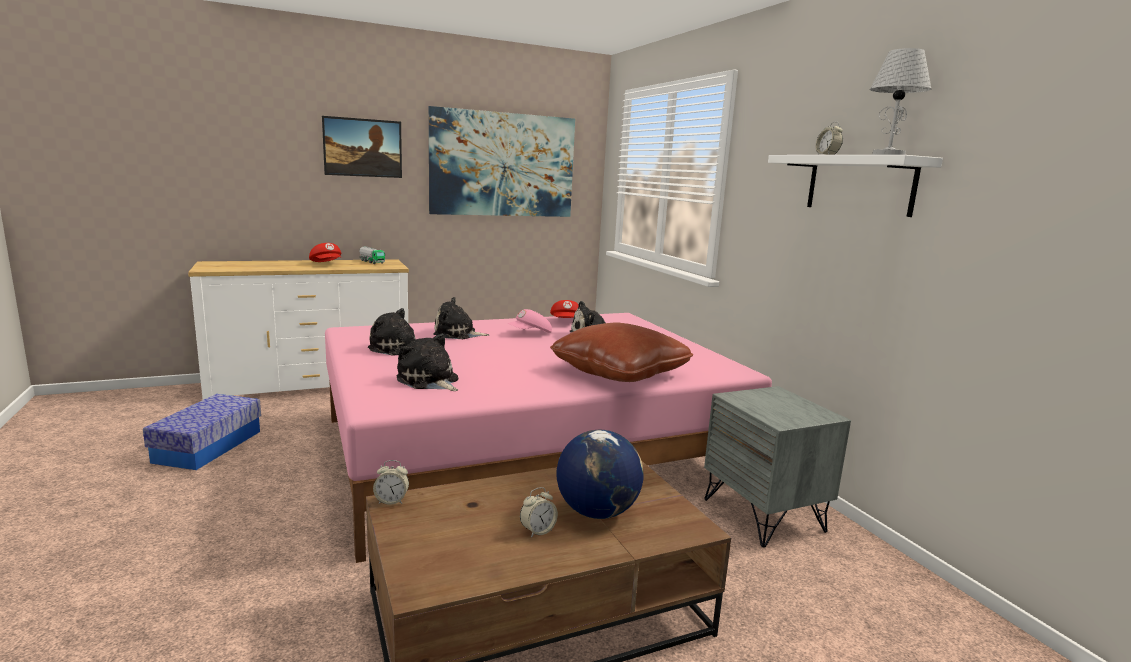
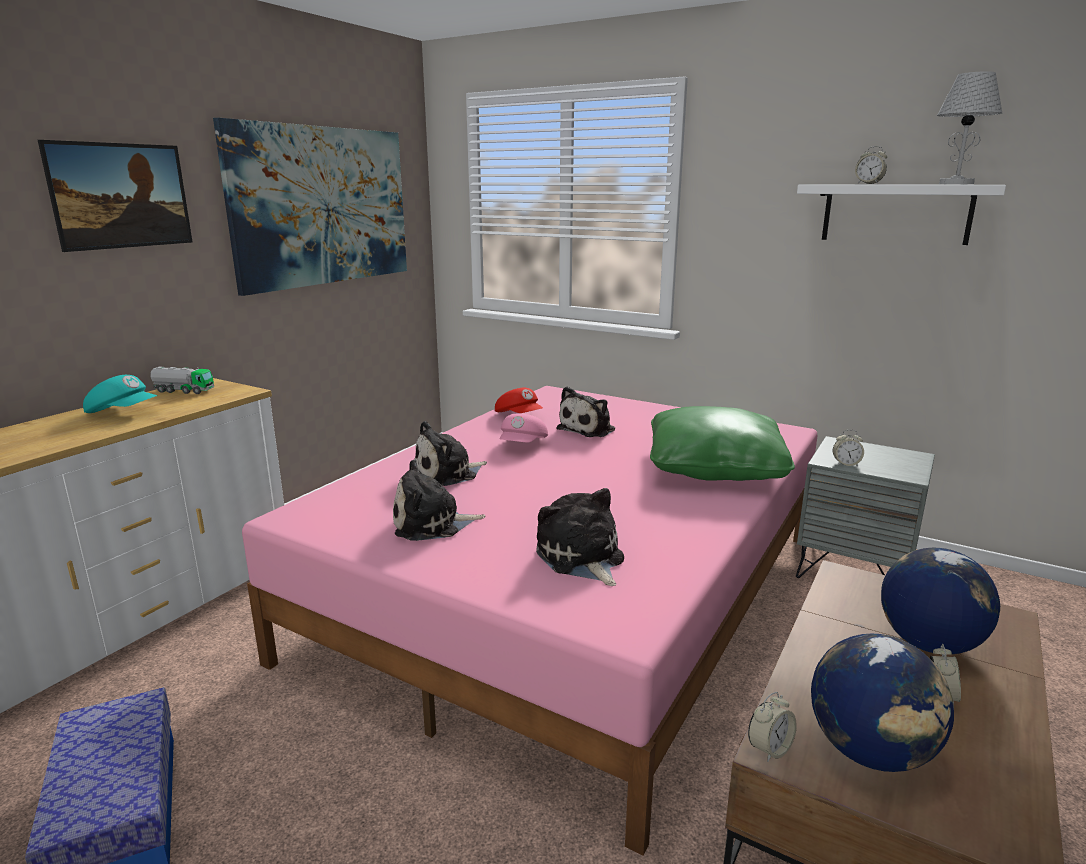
camera: 35 degrees left, 5 degrees up
red cap [309,243,342,262] -> turquoise cap [83,375,157,413]
plush toy [397,334,458,391] -> plush toy turned 60 degrees clockwise [536,488,624,586]
brown pillow [550,322,693,382] -> green pillow [650,406,795,481]
none -> globe [811,634,954,772]
none -> alarm clock [833,430,864,467]

